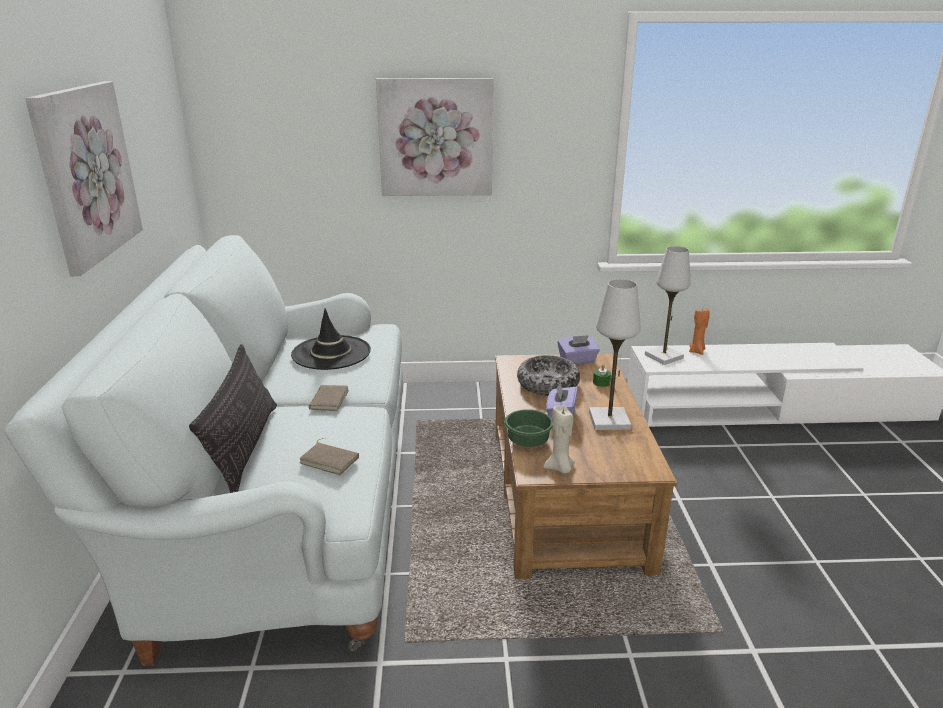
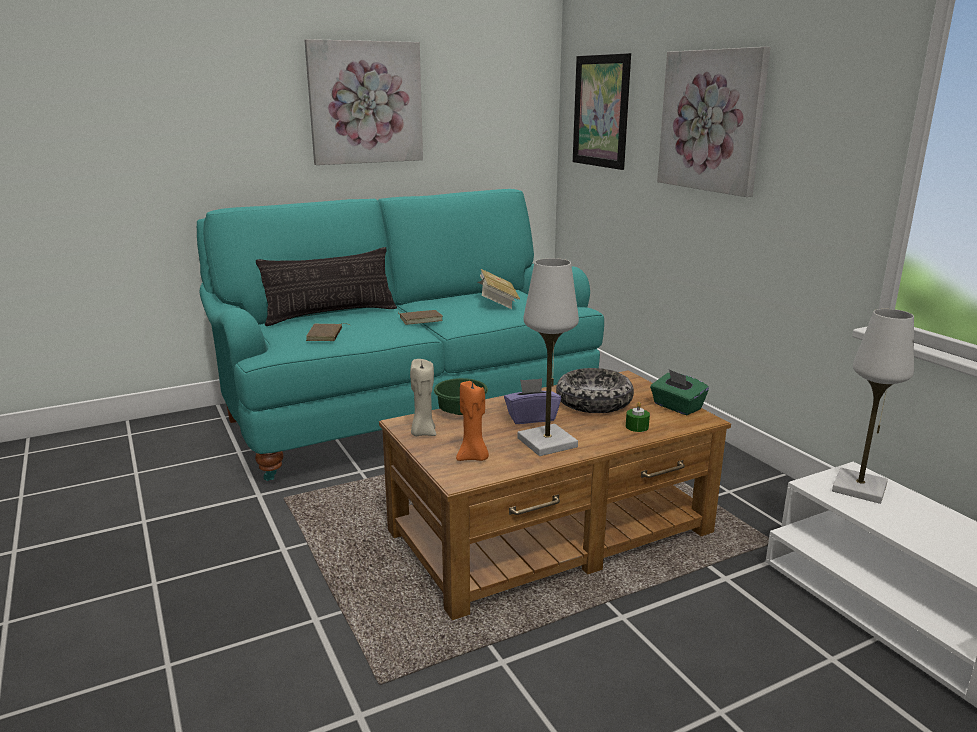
camera: 65 degrees right, 5 degrees down
white sofa [3,235,403,666] -> turquoise sofa [197,189,604,481]
black hat [291,309,371,370] -> book [477,269,520,309]
purple tissue box [558,335,600,364] -> green tissue box [650,369,709,415]
orange candle [689,309,710,355] -> orange candle moved to [456,380,489,461]
none -> picture [573,53,631,170]

